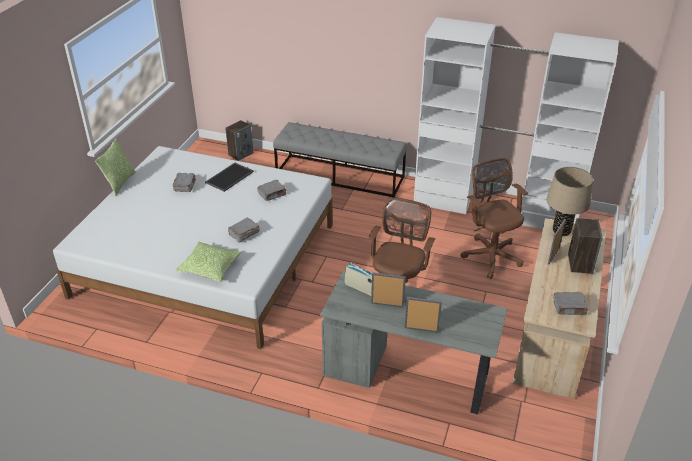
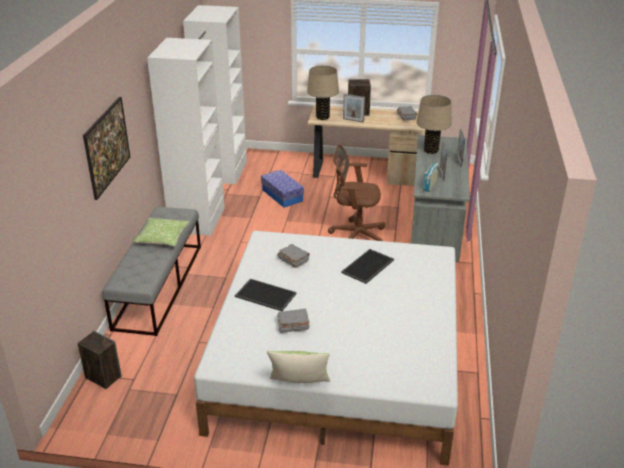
camera: 100 degrees left, 5 degrees down
pillow [175,242,241,282] -> pillow moved to [133,218,189,246]
grey book [228,218,260,243] -> tray [341,249,394,284]
brown office chair [461,158,528,279] -> storage box [261,170,304,208]
none -> picture [83,97,130,200]
none -> beige table lamp [416,95,452,154]

